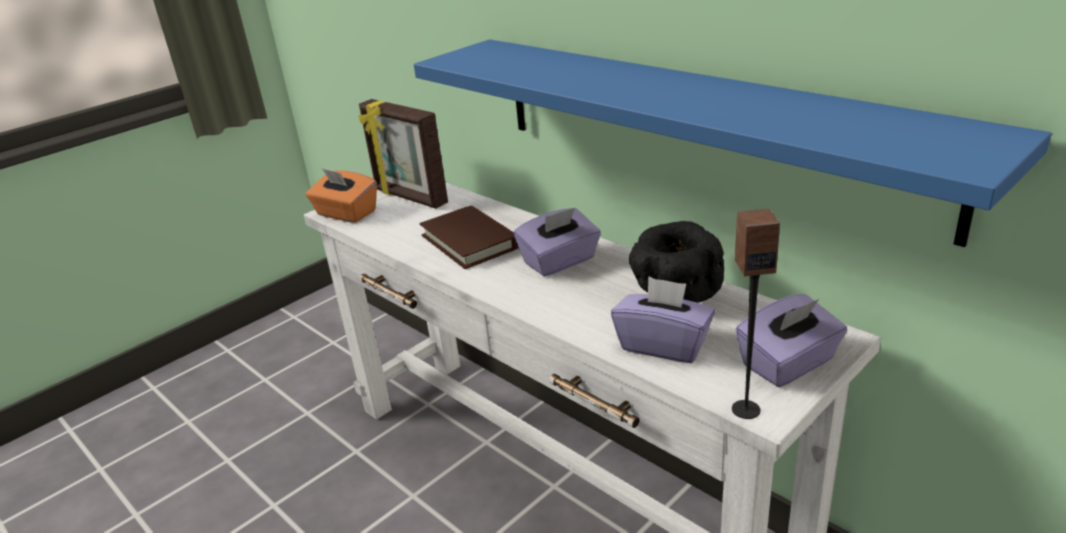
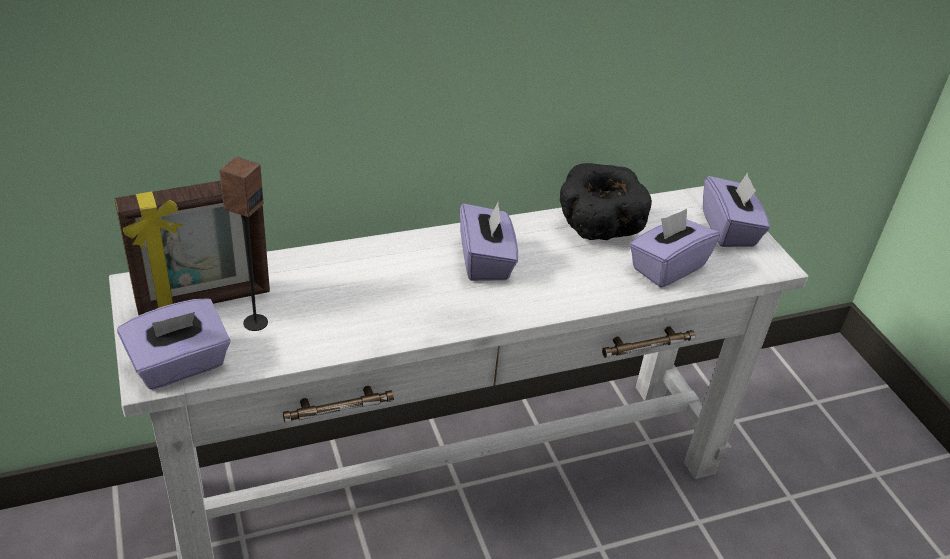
camera: 70 degrees left, 10 degrees up
orange tissue box [306,168,377,223] -> purple tissue box [117,299,230,390]
blue shelf [414,39,1052,247] -> none
brown book [420,206,519,269] -> none
speaker [732,208,780,419] -> speaker moved to [219,157,268,331]

